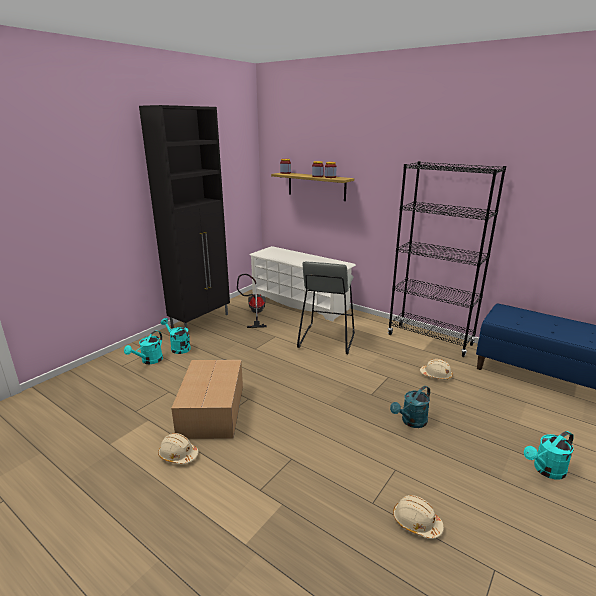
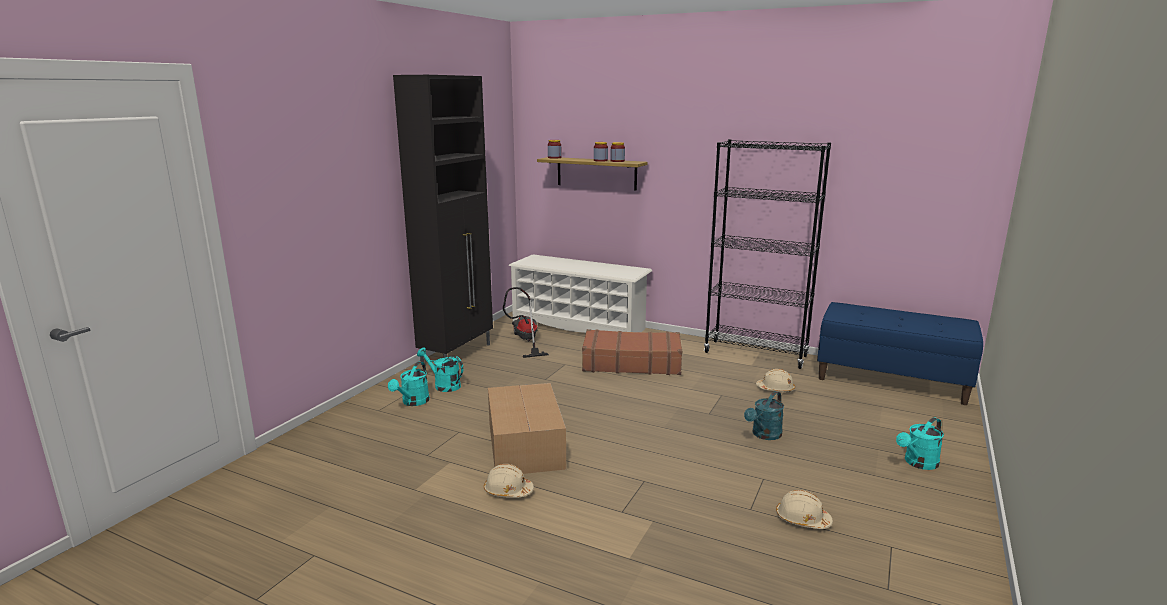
camera: 10 degrees left, 5 degrees down
grey stool [297,261,355,354] -> brown suitcase [582,329,682,375]

